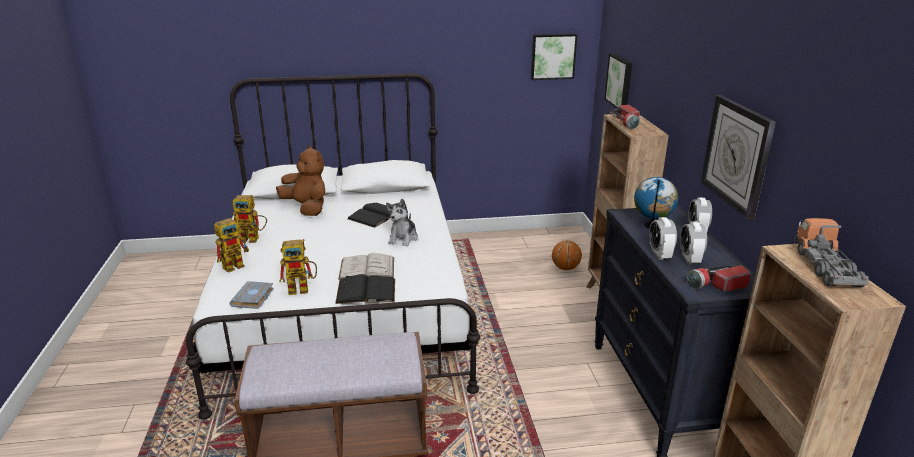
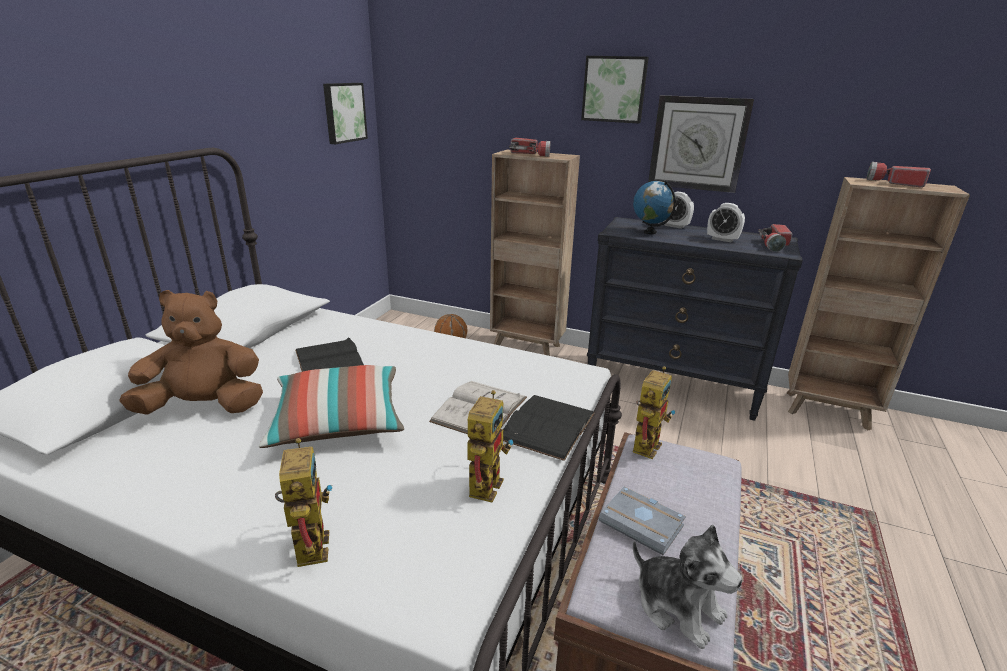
camera: 60 degrees left, 0 degrees up
grey book [230,281,274,309] -> grey book moved to [599,487,686,555]
toy robot [233,195,267,243] -> toy robot moved to [633,366,676,459]
plush toy [386,199,418,246] -> plush toy moved to [633,525,743,649]
picture [604,54,632,109] -> picture moved to [581,56,649,124]
alarm clock [649,217,677,260] -> none
toy truck [794,218,868,287] -> flashlight [867,162,931,188]
none -> pillow [259,365,404,448]

